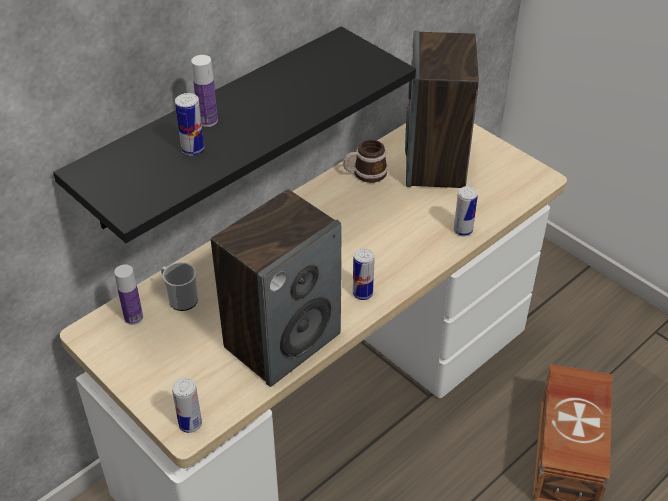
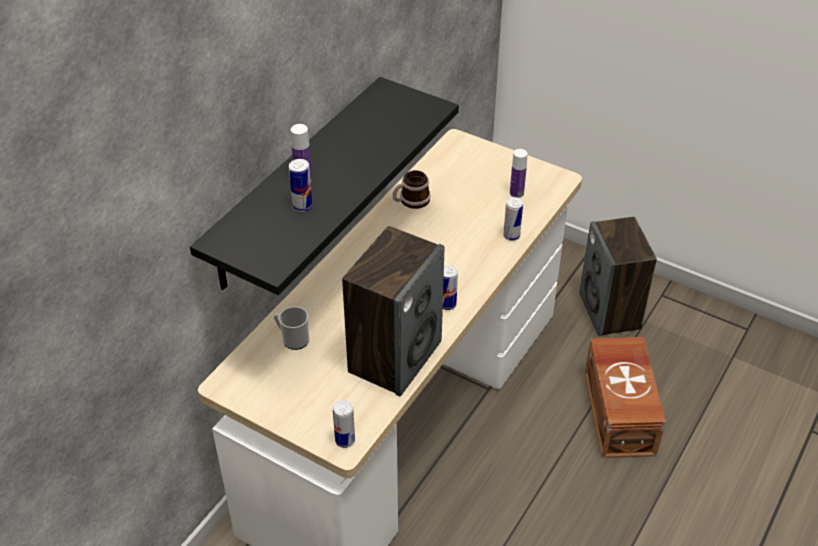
camera: 15 degrees left, 0 degrees up
bottle [114,264,143,325] -> bottle moved to [510,149,528,198]
speaker [405,30,479,188] -> speaker moved to [579,217,657,336]

